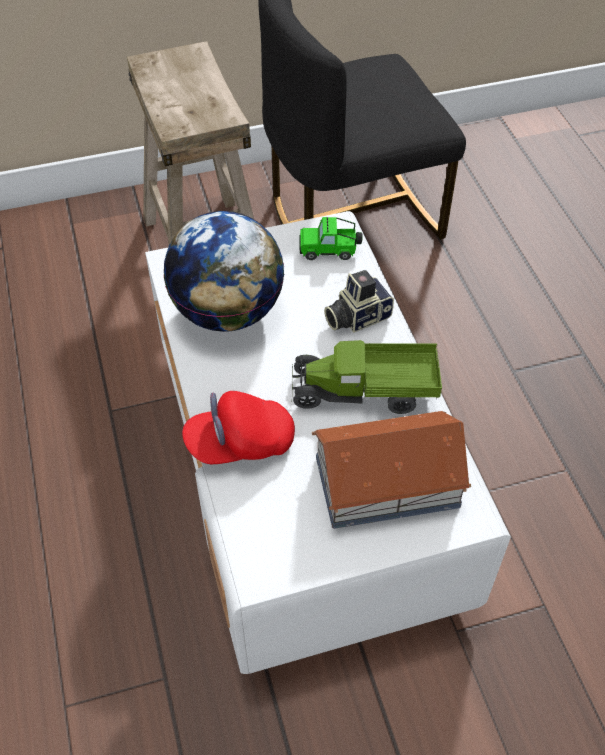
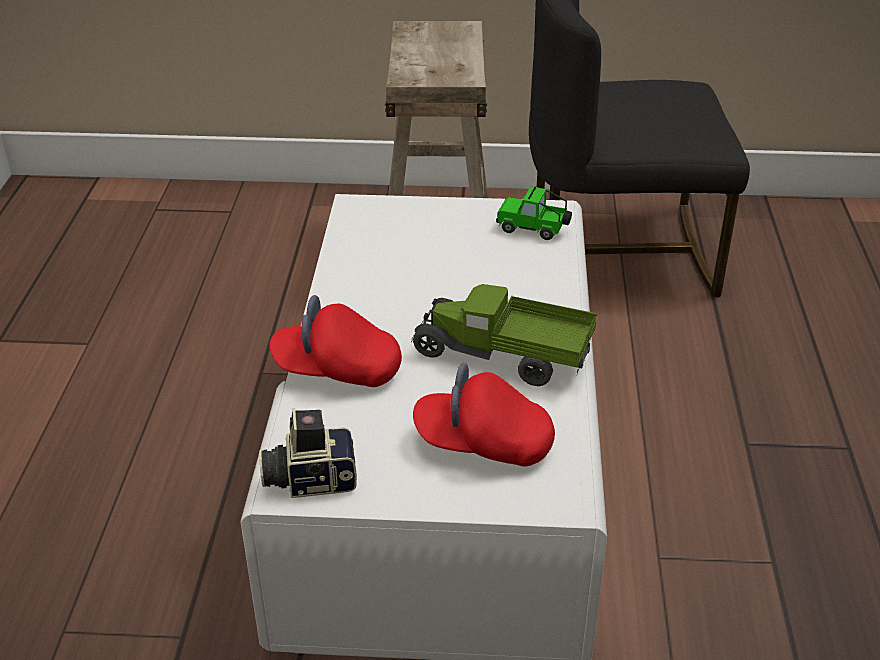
camera: 20 degrees right, 15 degrees down
globe [163,211,285,332] -> none
toy house [312,411,471,529] -> red cap [413,363,555,467]
camera [324,270,394,333] -> camera moved to [259,408,357,498]

